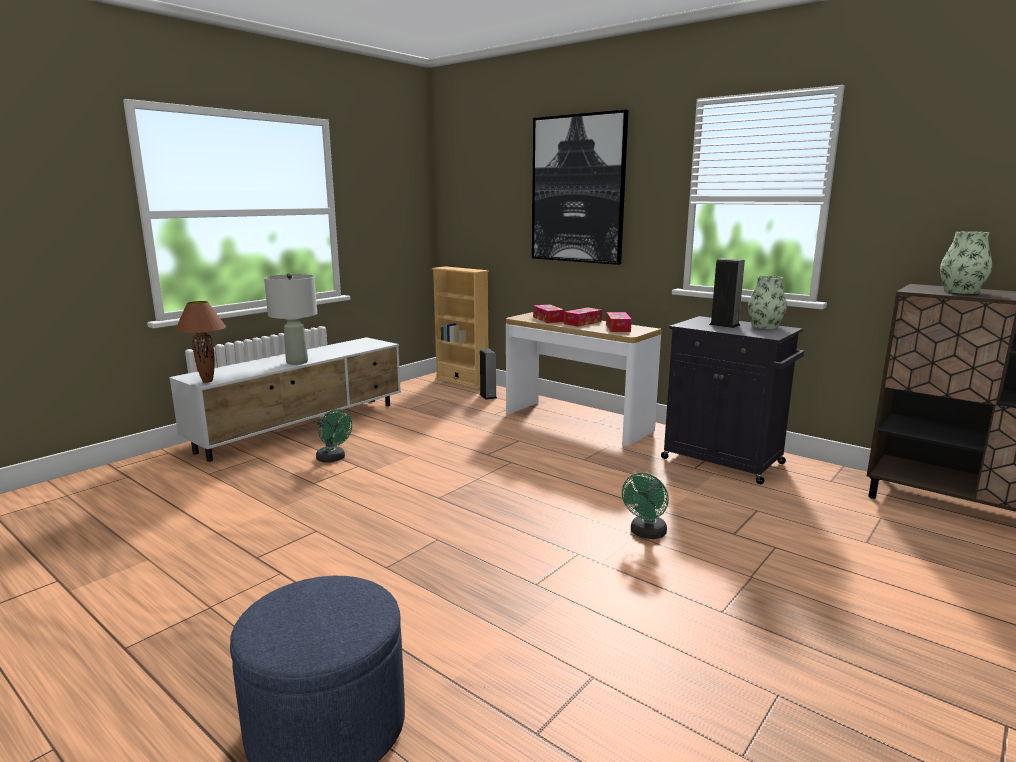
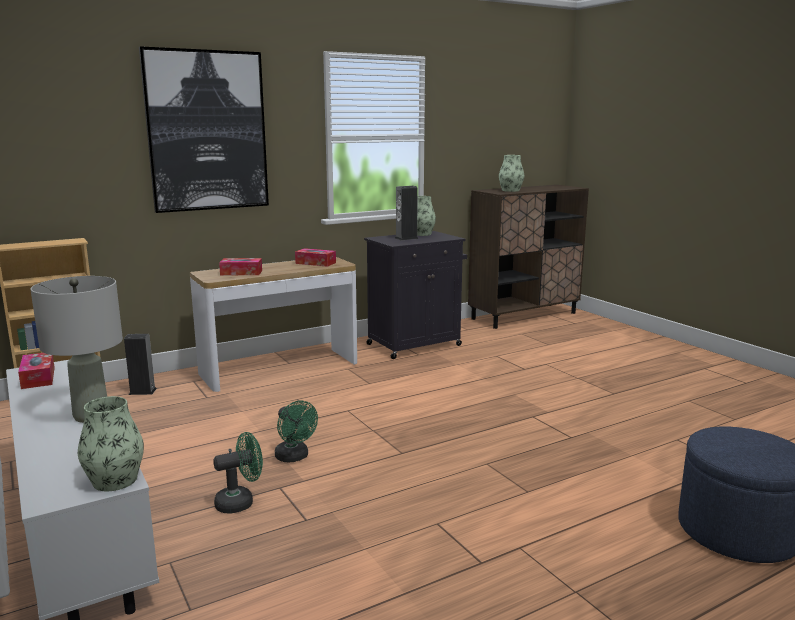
camera: 70 degrees left, 0 degrees up
brown table lamp [175,301,226,383] -> vase [78,396,144,491]
tissue box [564,308,602,327] -> tissue box moved to [18,353,55,389]
green fan [622,473,669,539] -> green fan moved to [275,401,318,462]

